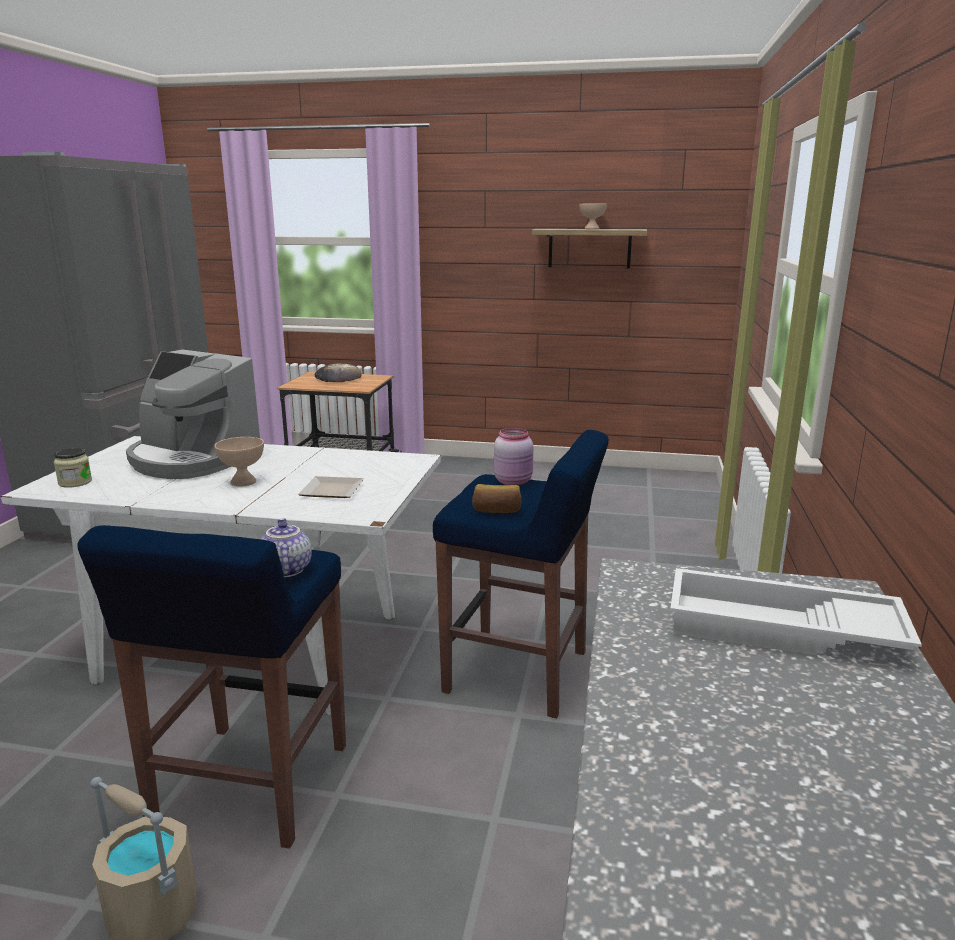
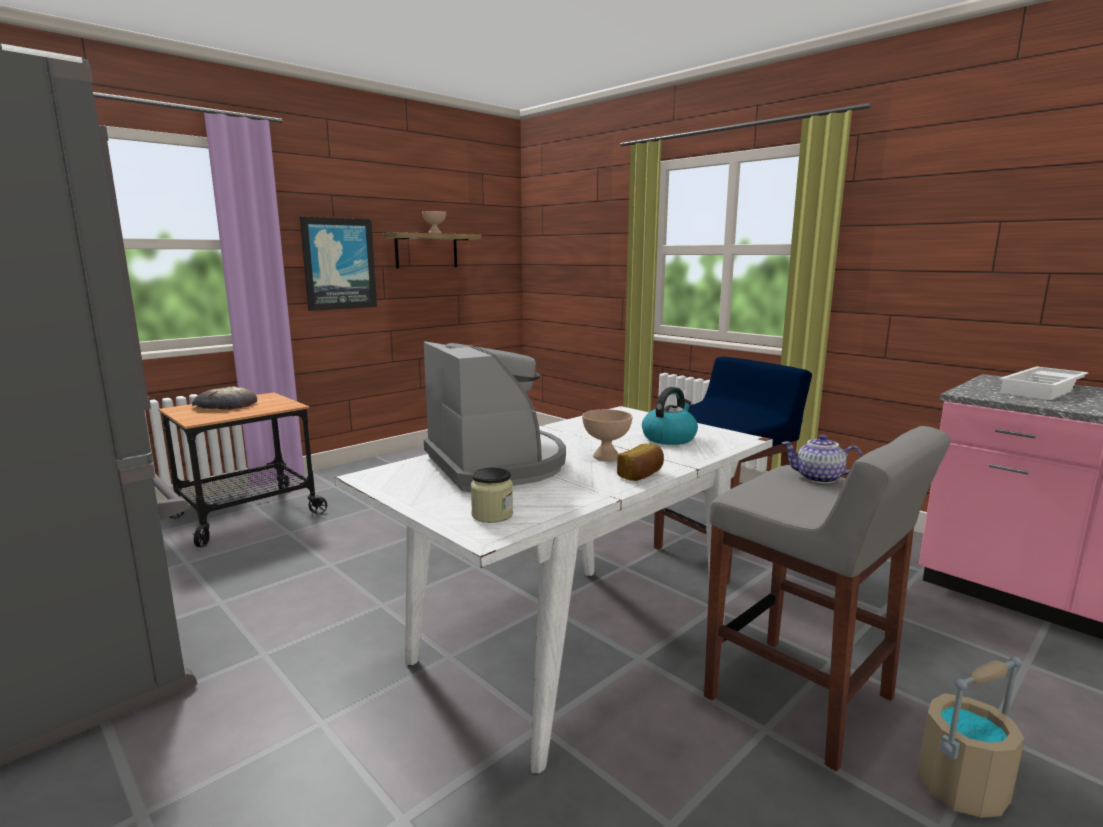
camera: 55 degrees left, 5 degrees down
blue stool [77,525,346,849] -> grey stool [704,426,950,771]
coffee machine [126,350,260,479] -> coffee machine turned 90 degrees counterclockwise [424,341,566,492]
plate [298,476,364,498] -> kettle [642,387,698,445]
bread [472,484,522,513] -> bread moved to [617,444,664,481]
pink jar [494,428,533,486] -> none
none -> picture [300,217,377,311]

